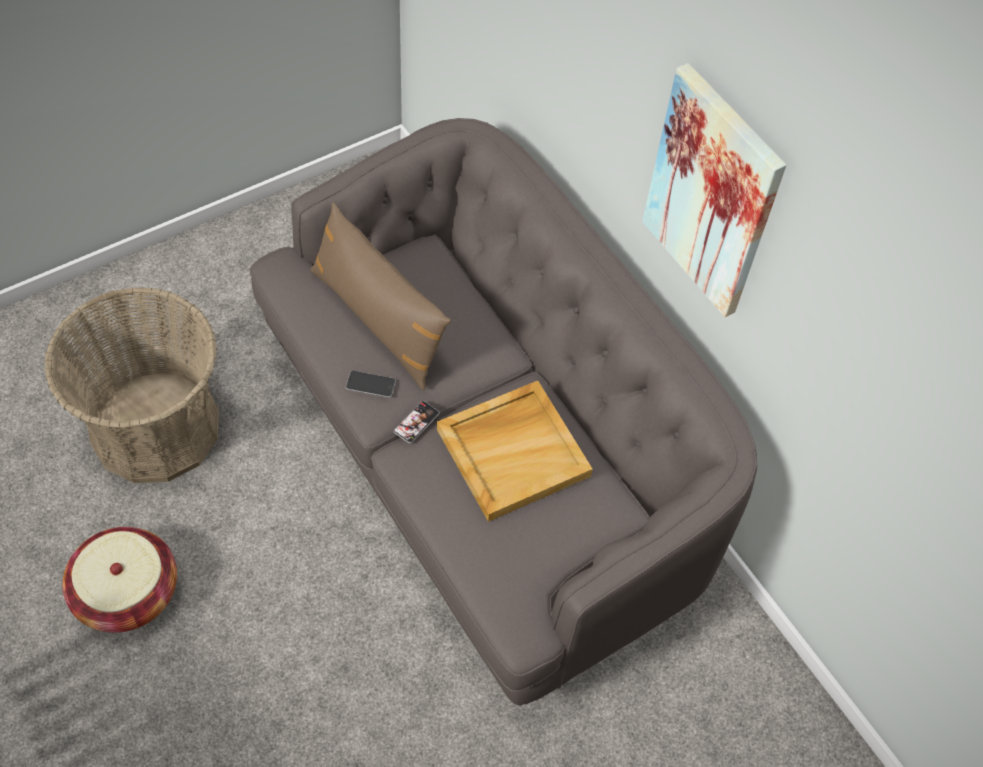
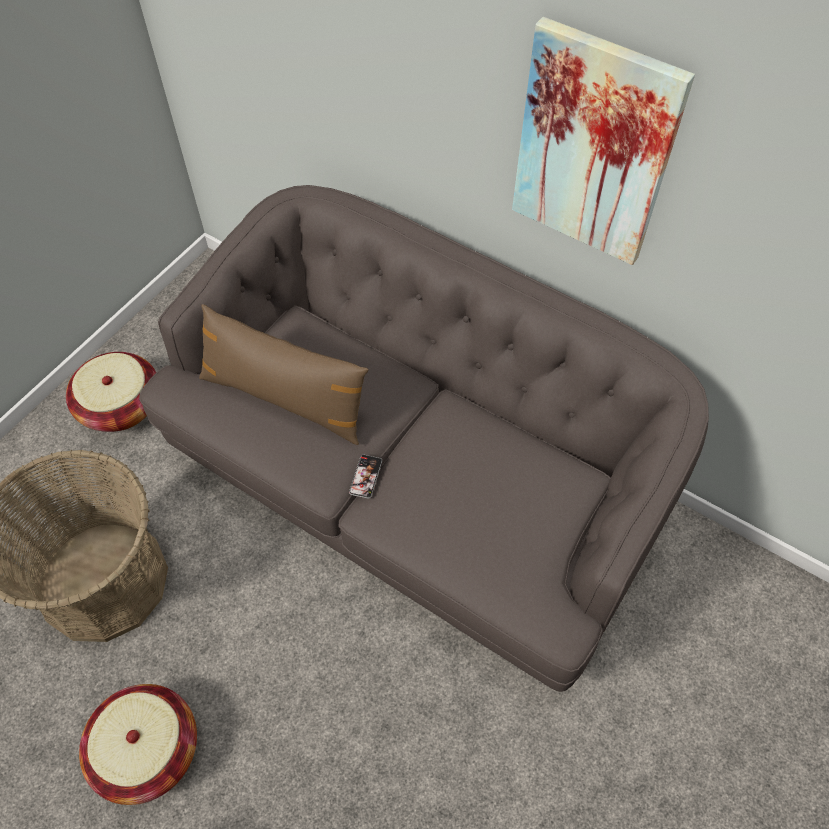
camera: 20 degrees left, 0 degrees up
phone [346,370,396,397] -> none
beige tray [437,381,593,522] -> none
none -> basket [66,352,156,432]

